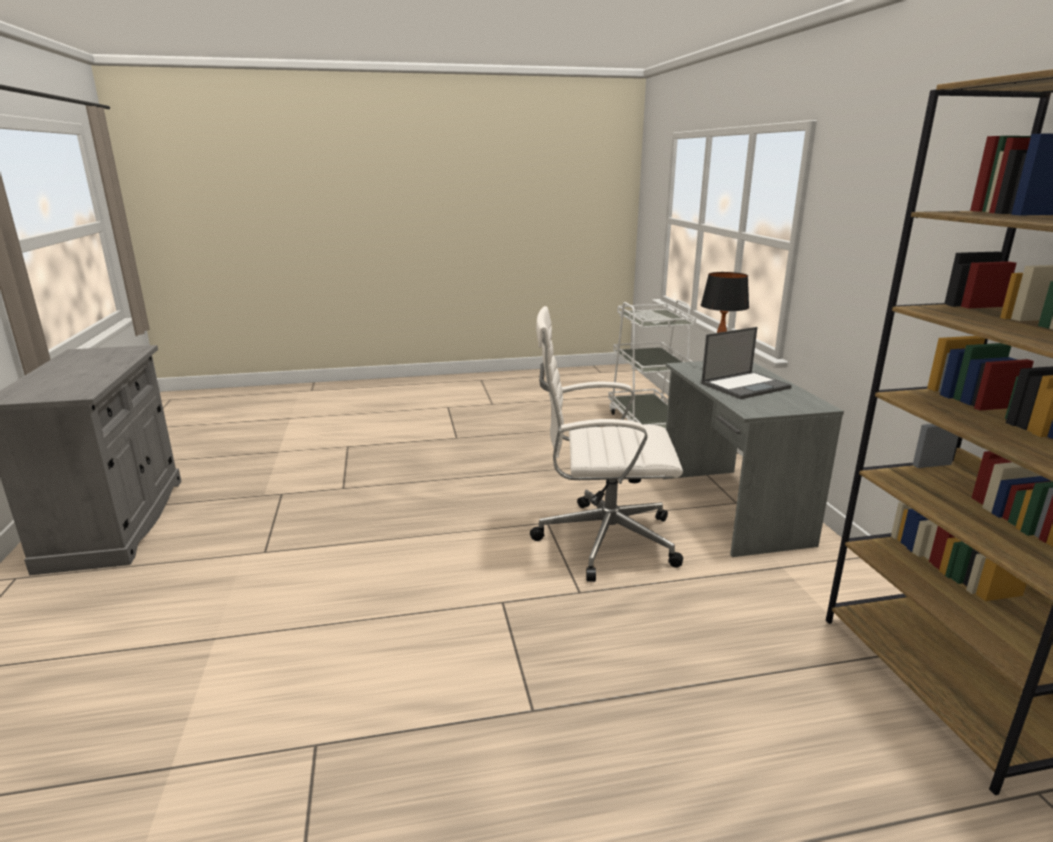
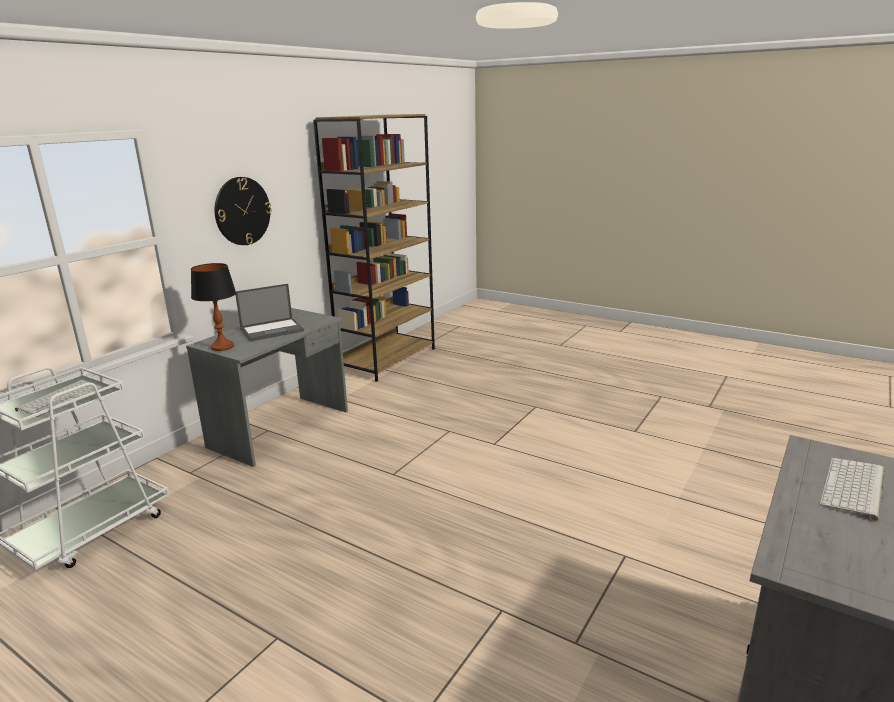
camera: 135 degrees left, 0 degrees up
white office chair [530,306,683,582] -> none
laptop [701,327,792,399] -> laptop turned 135 degrees clockwise [235,284,304,341]
none -> wall clock [215,177,272,245]
none -> keyboard [819,458,885,521]

